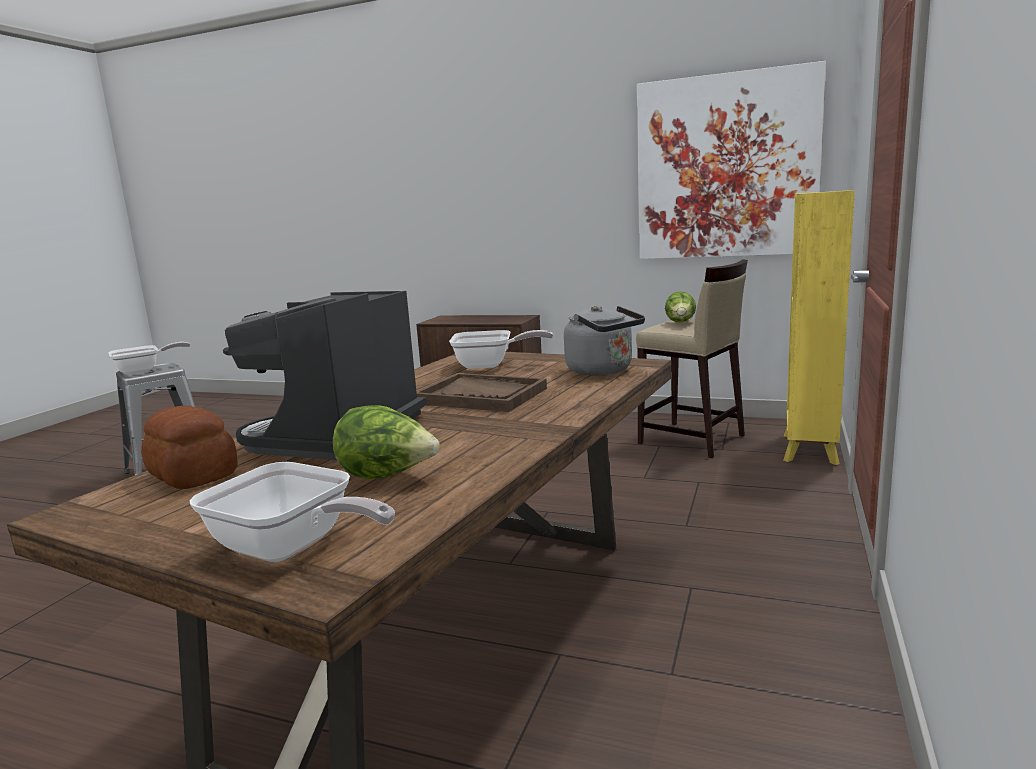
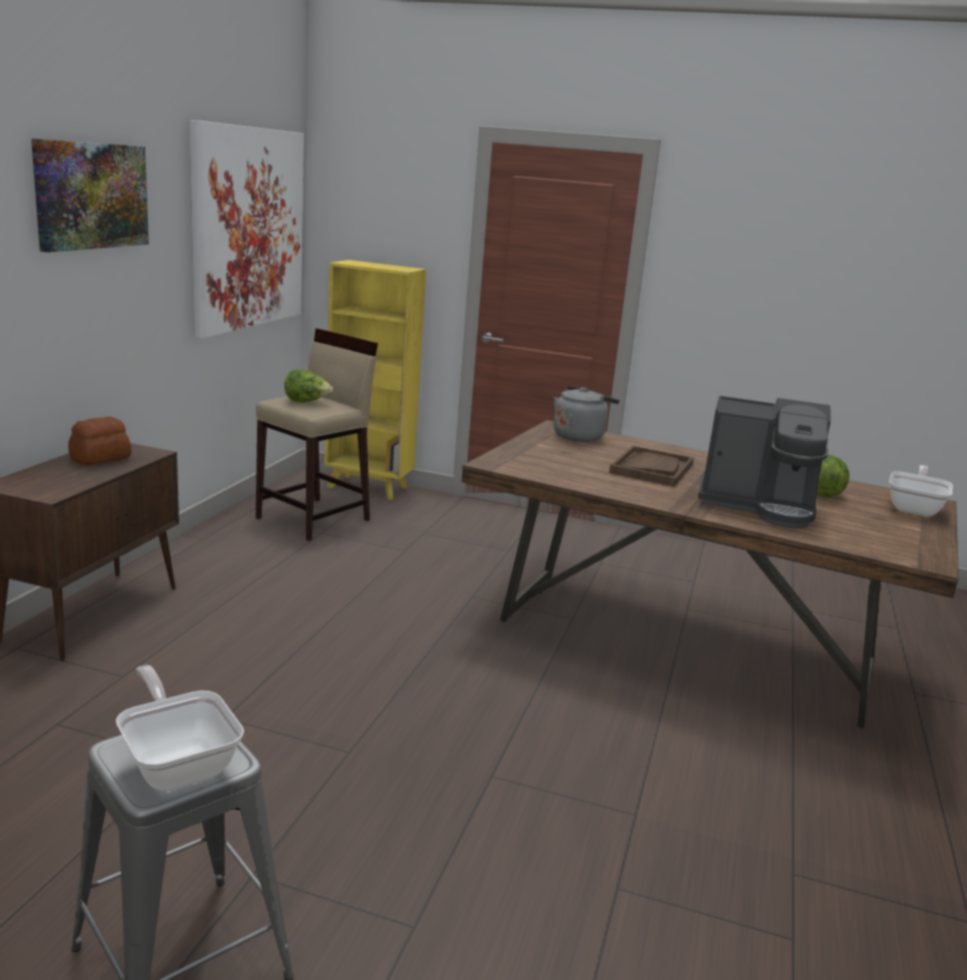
camera: 95 degrees left, 5 degrees up
bread [141,406,238,489] -> bread moved to [68,417,132,465]
frying pan [449,330,553,369] -> none
none -> picture [31,138,149,252]

